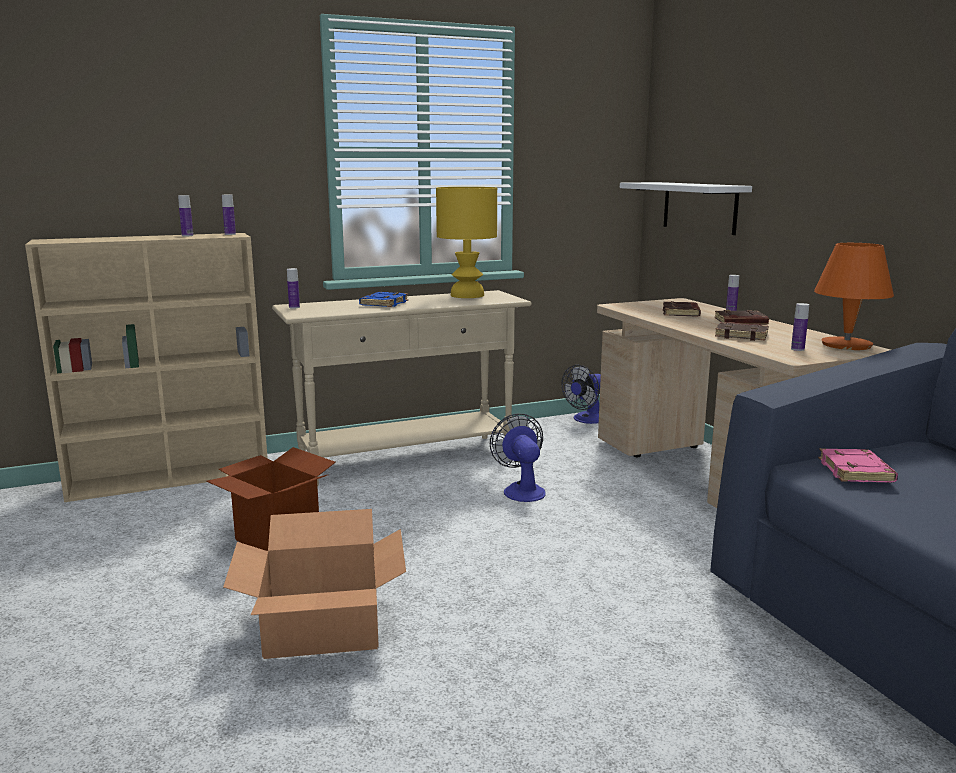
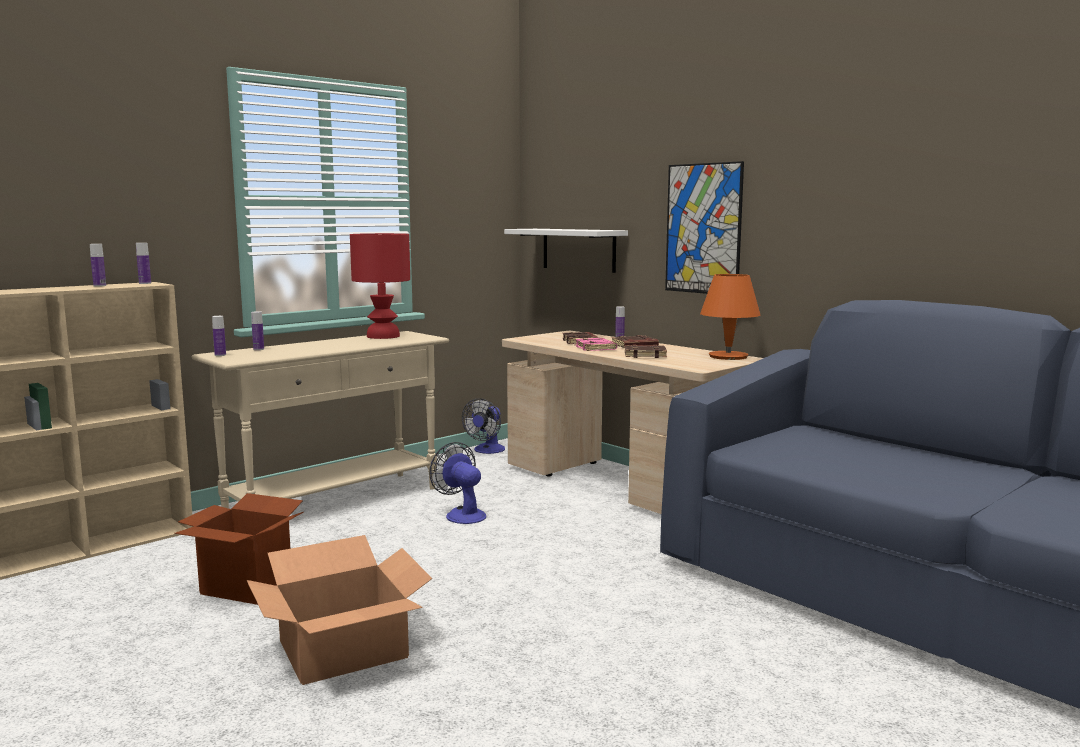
camera: 20 degrees left, 5 degrees down
blue book [359,292,408,307] -> none
yellow table lamp [436,187,497,298] -> red table lamp [350,233,410,339]
bottle [791,303,809,351] -> bottle moved to [251,311,264,350]
pink book [818,448,898,483] -> pink book moved to [574,338,617,351]
none -> picture [665,161,744,294]

